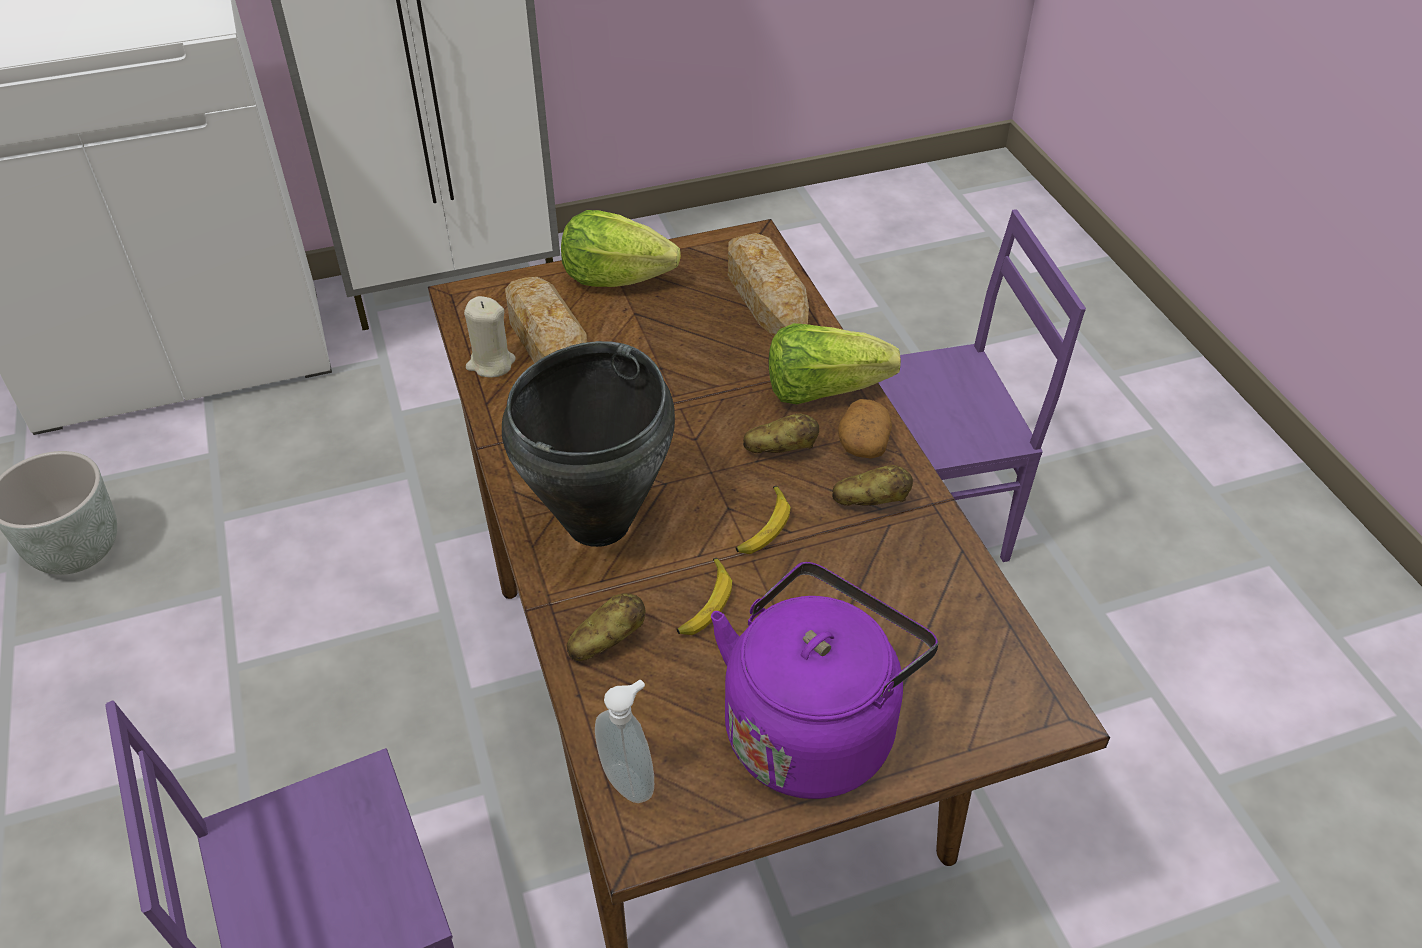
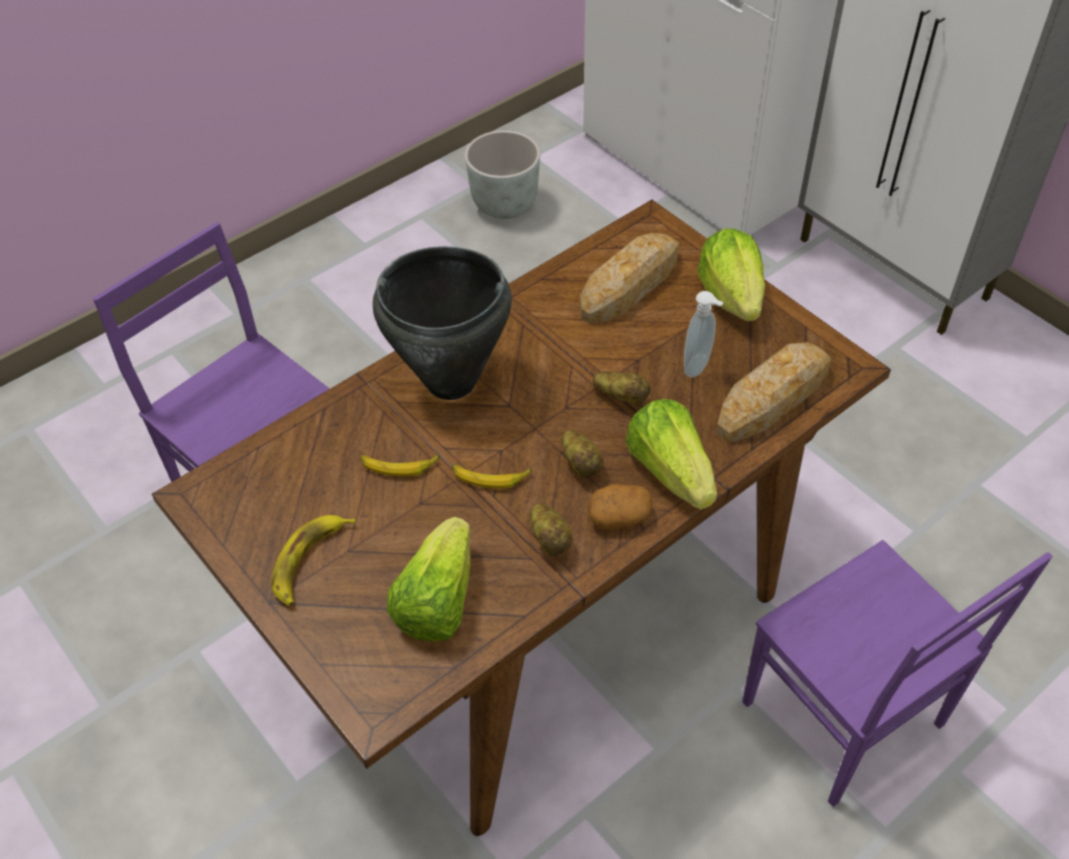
camera: 70 degrees right, 5 degrees up
beige candle [464,296,516,378] -> none
potato [567,593,645,661] -> potato moved to [593,371,651,406]
soap dispenser [595,680,654,803] -> soap dispenser moved to [684,291,724,378]
purple kettle [711,562,938,799] -> banana [271,515,356,606]
none -> lettuce [387,517,470,641]

